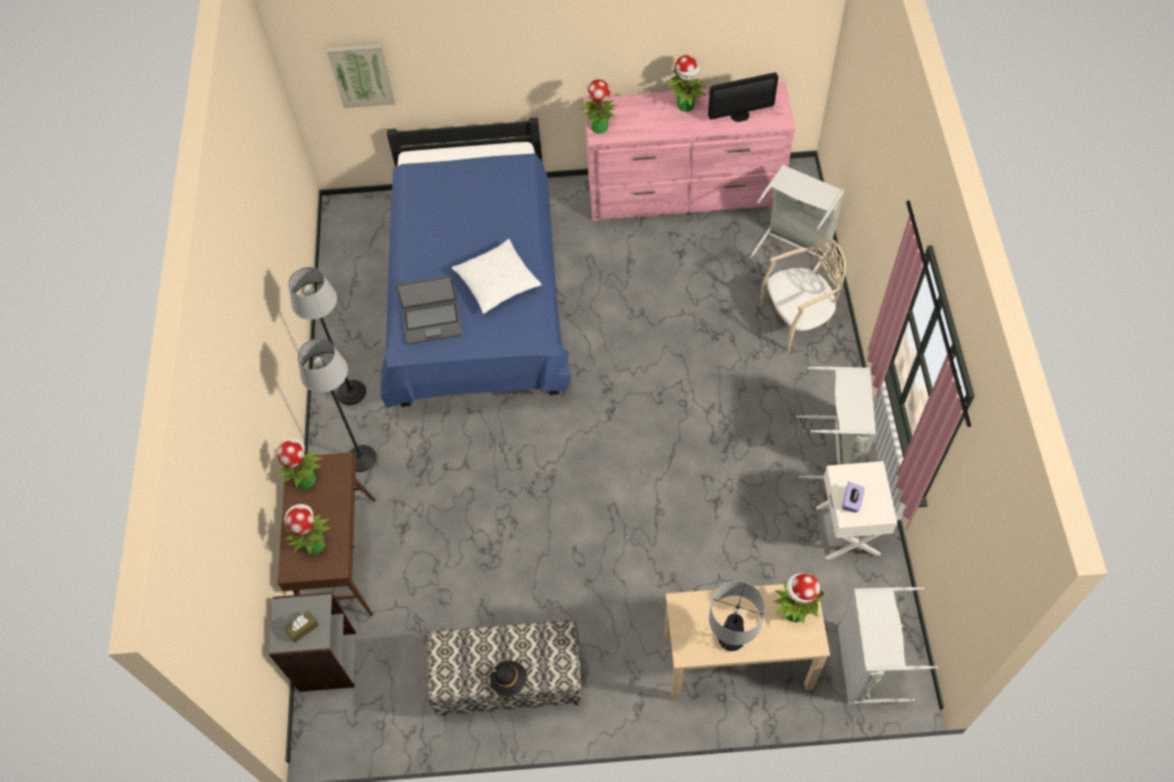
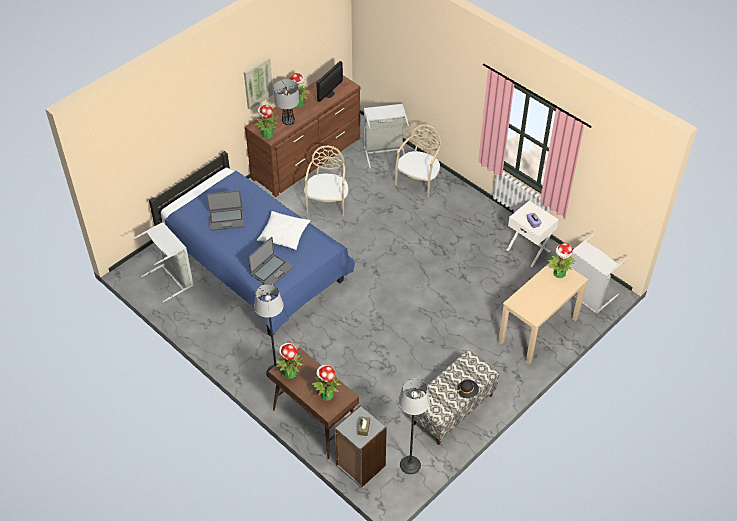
camera: 45 degrees left, 10 degrees down
floor lamp [288,267,366,405] -> floor lamp moved to [398,379,430,474]
picture [327,44,395,108] -> picture moved to [244,57,273,110]
pink dresser [584,82,795,221] -> brown dresser [244,75,360,197]
table lamp [709,581,765,651] -> table lamp moved to [274,79,299,125]
grey laundry basket [796,366,876,479] -> grey laundry basket moved to [132,222,194,302]
none -> laptop [206,190,244,231]
none -> beige chair [304,146,348,216]

